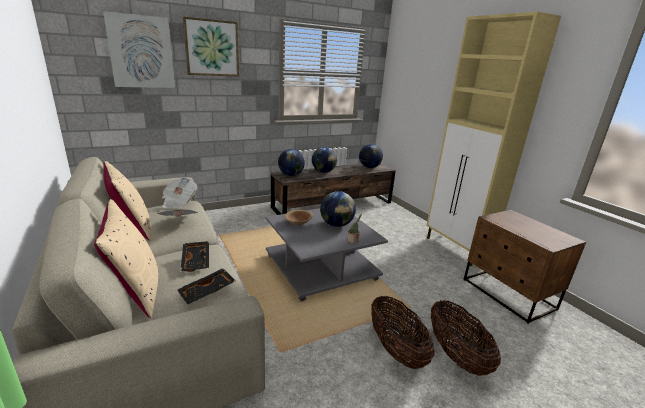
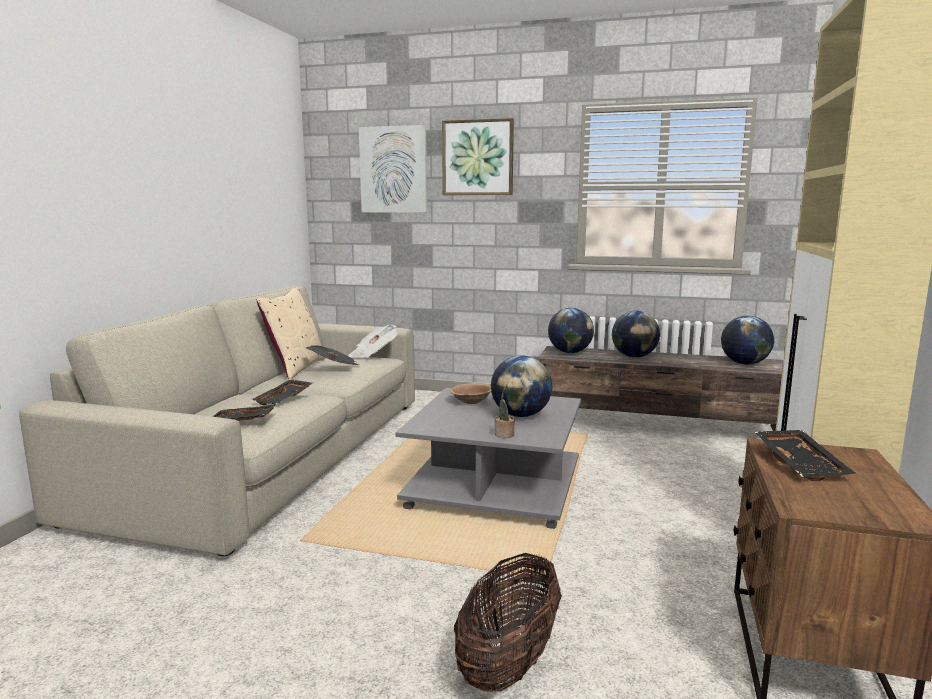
camera: 45 degrees right, 10 degrees down
beige pillow [94,199,158,318] -> none
basket [371,295,435,369] -> none
none -> black tray [755,430,856,481]

